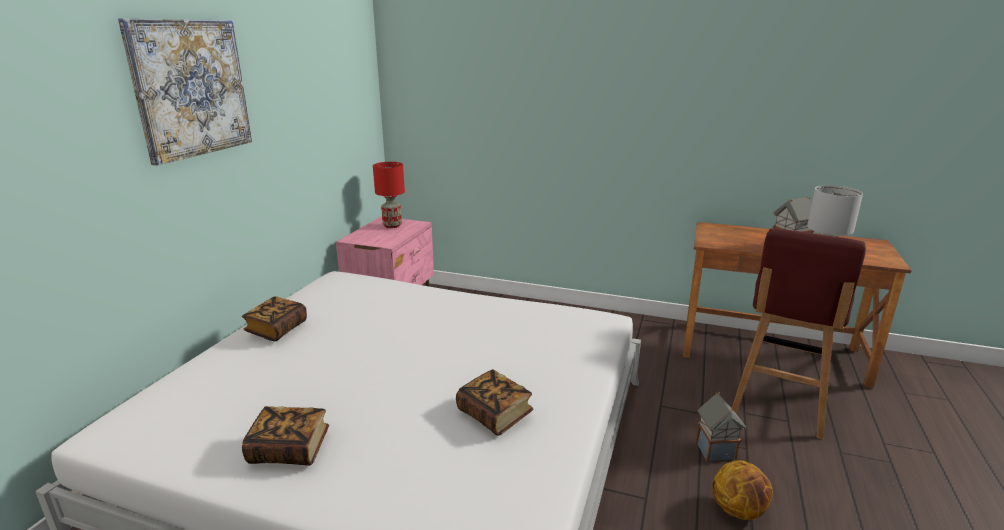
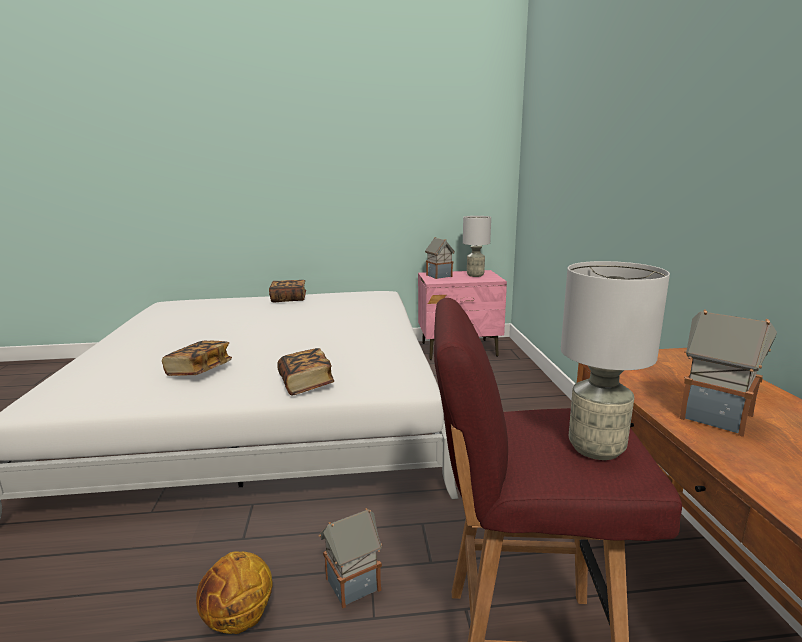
camera: 65 degrees right, 5 degrees down
picture [118,18,252,166] -> none
book [242,406,329,466] -> book moved to [277,348,334,395]
red table lamp [373,162,405,228] -> grey table lamp [463,216,491,277]
none -> toy house [425,237,455,279]

